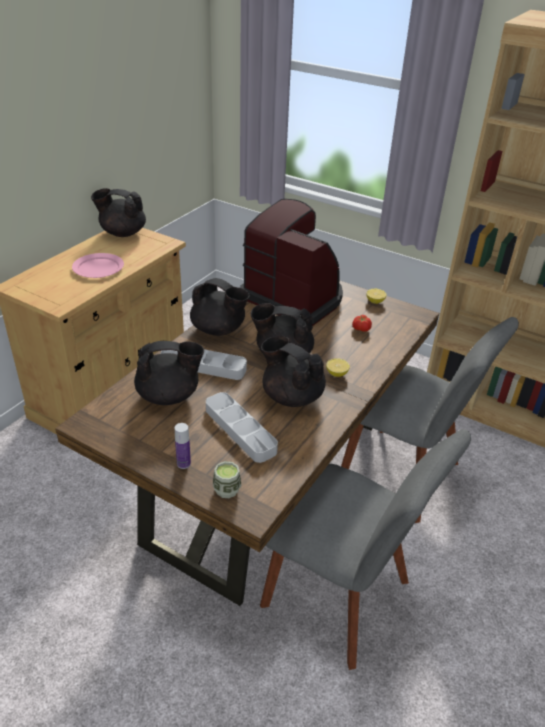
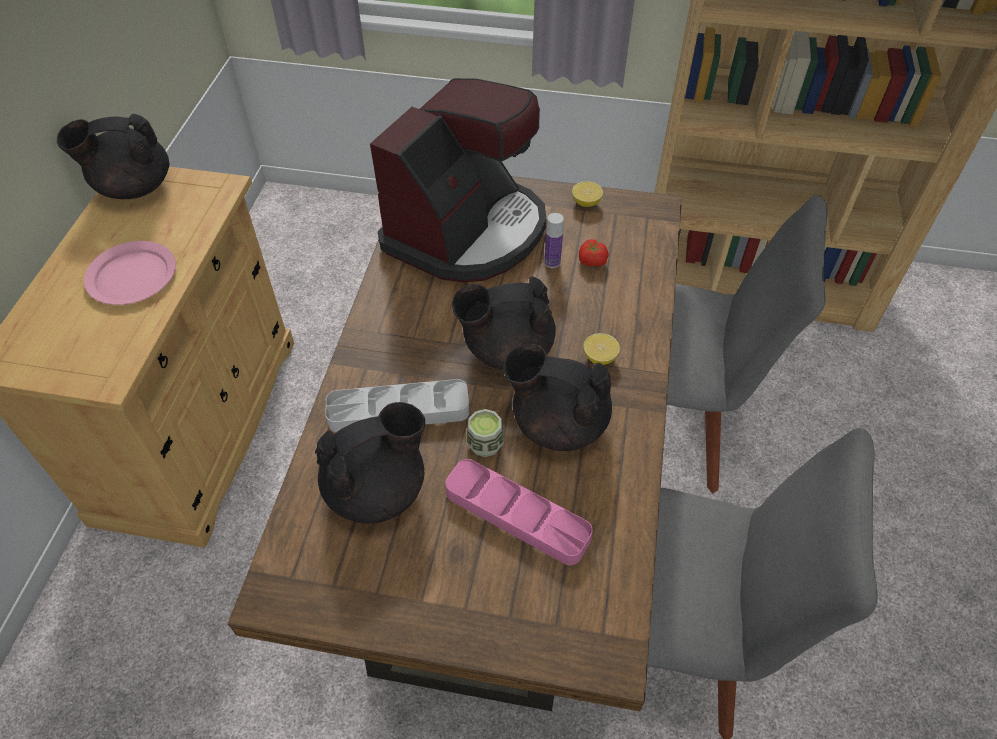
camera: 20 degrees left, 15 degrees up
bottle [175,423,191,469] -> bottle moved to [544,213,564,268]
black teapot [190,278,250,336] -> none
grey tray [206,392,278,463] -> pink tray [445,459,593,565]
cup [213,461,241,498] -> cup moved to [467,409,504,457]
coffee machine [241,199,343,326] -> coffee machine turned 105 degrees clockwise [370,78,546,283]

